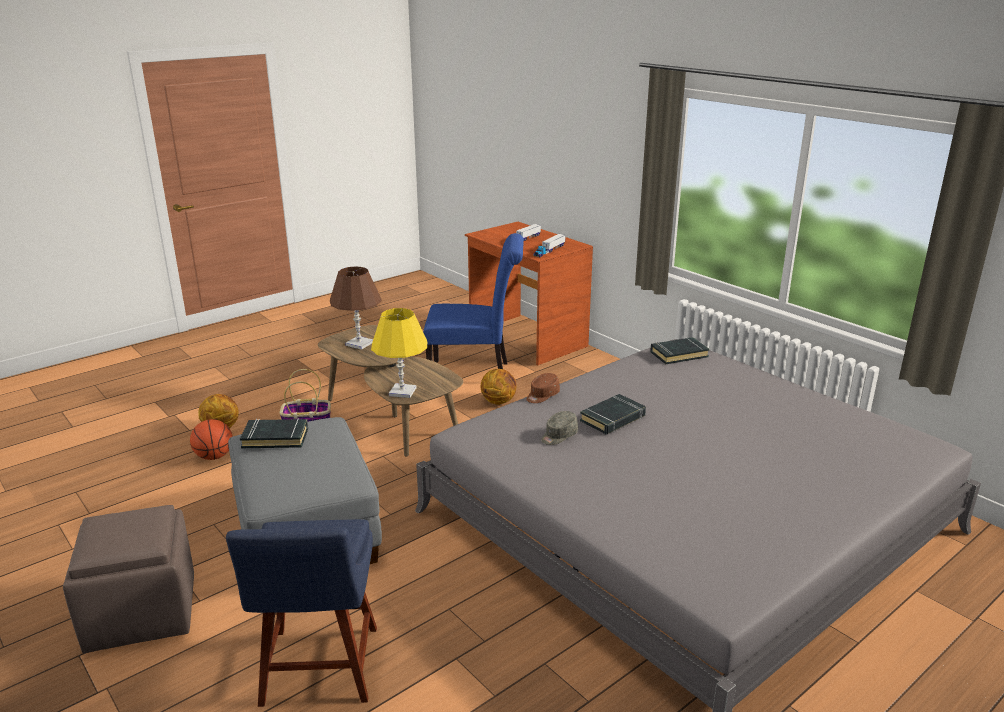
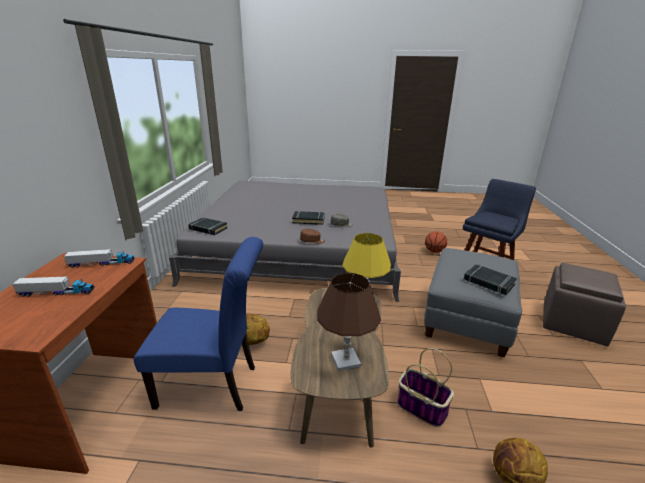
camera: 135 degrees left, 0 degrees up
basketball [190,419,233,460] -> basketball moved to [425,231,447,253]
blue chair [423,233,524,369] -> blue chair turned 135 degrees clockwise [134,237,263,411]

